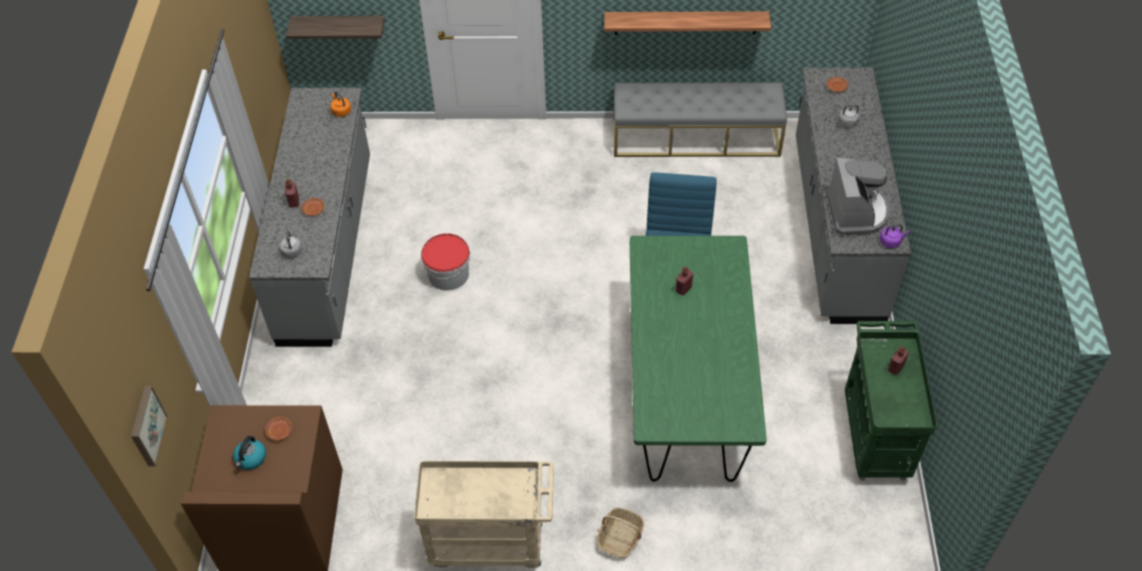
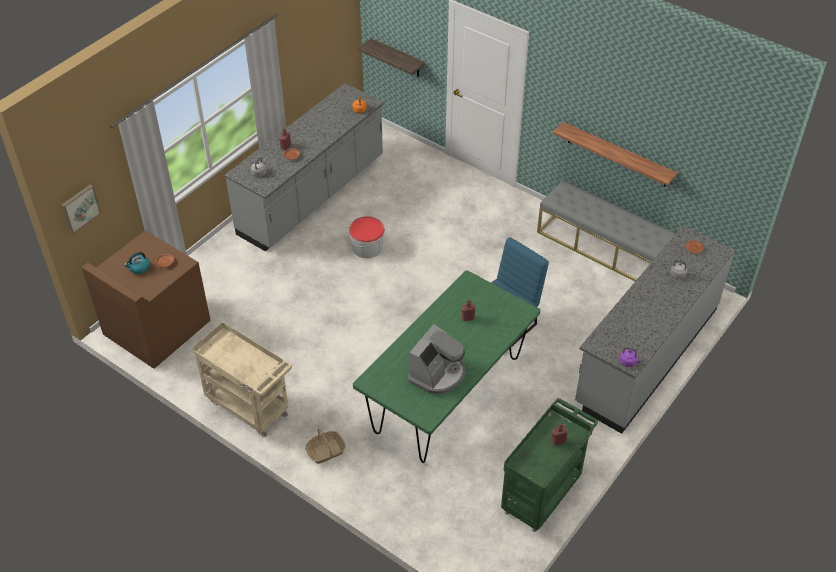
camera: 35 degrees right, 5 degrees down
coffee machine [826,157,889,236] -> coffee machine moved to [408,324,465,394]

